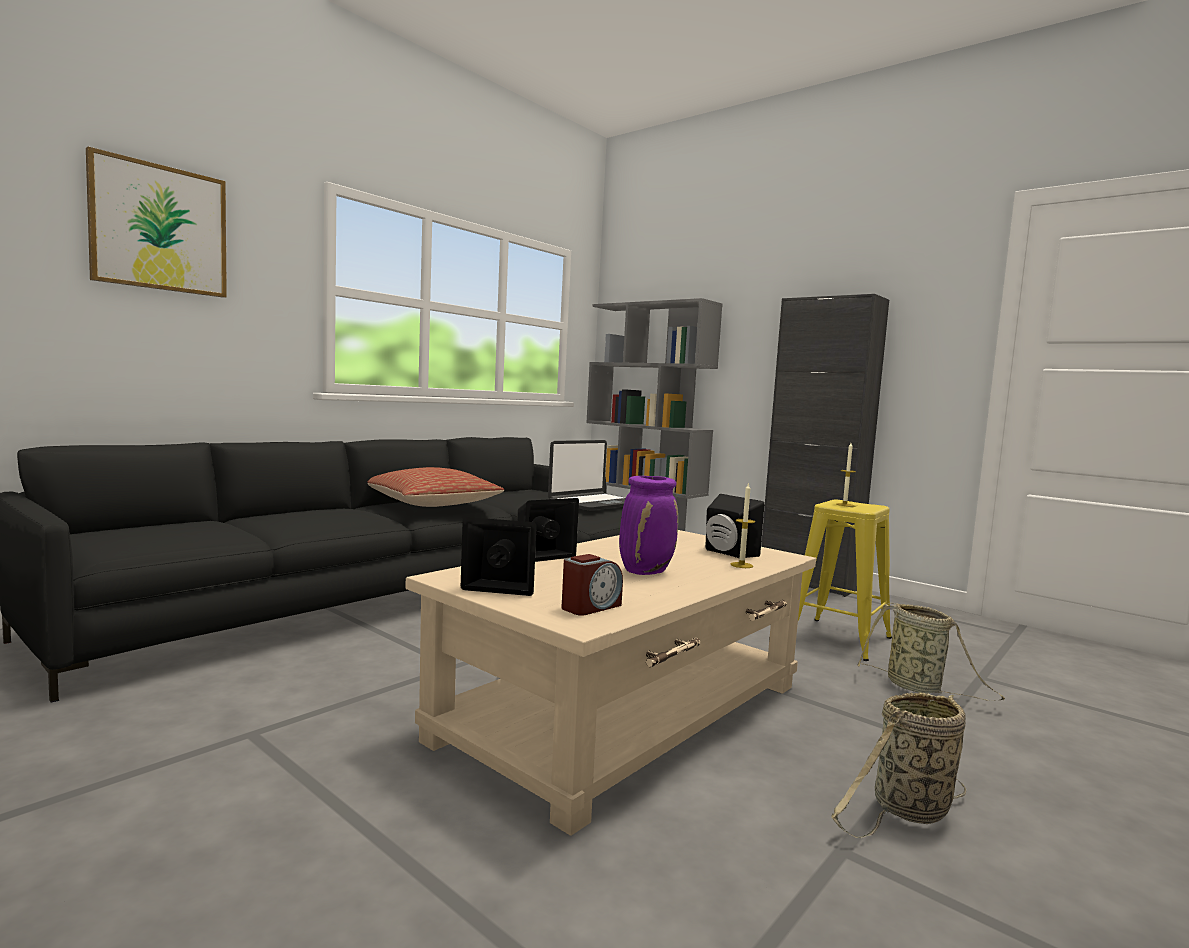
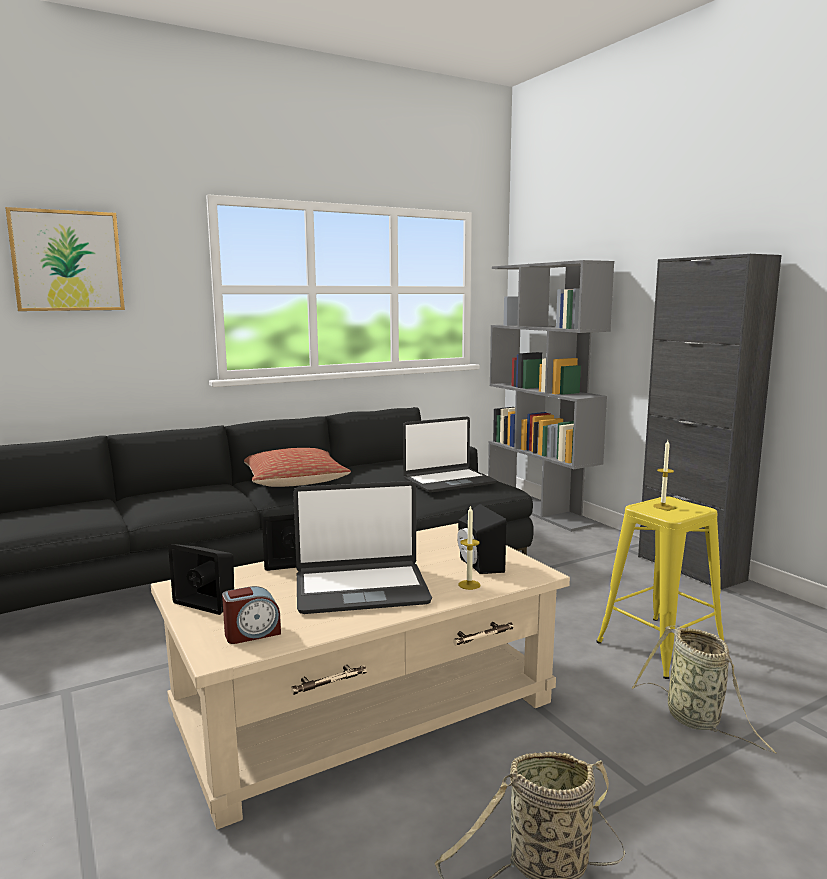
camera: 20 degrees right, 5 degrees up
purple vase [619,476,678,575] -> laptop [293,481,432,614]

